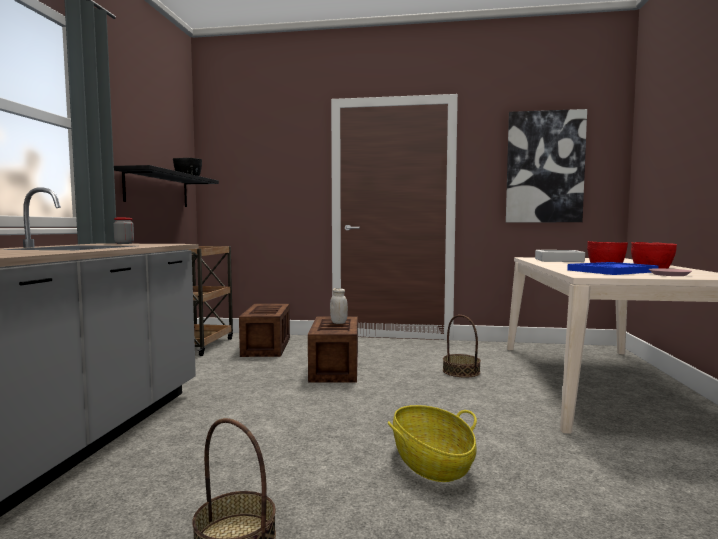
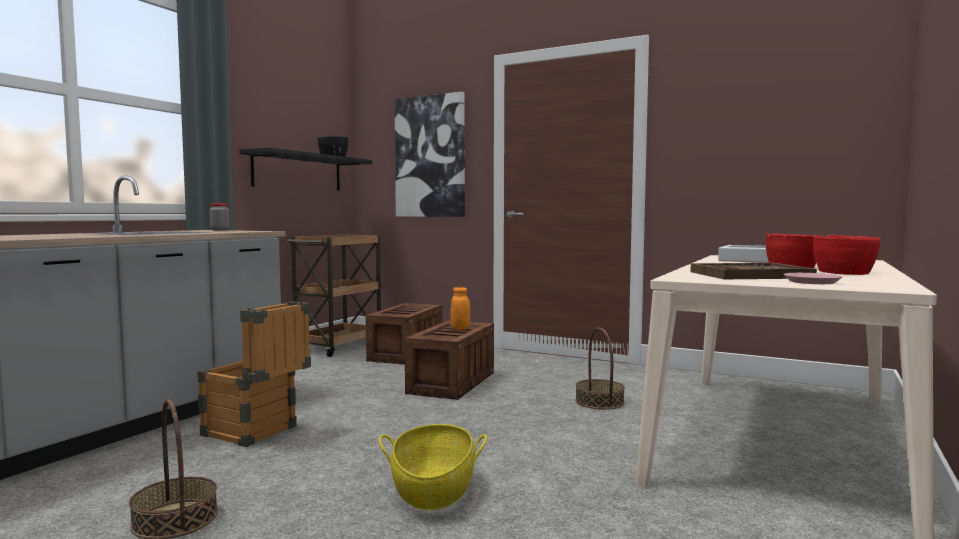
camera: 20 degrees right, 0 degrees up
white jar [330,288,348,324] -> orange jar [451,287,470,330]
picture [506,109,587,222] -> picture moved to [394,92,465,217]
blue tray [567,262,659,275] -> brown tray [691,263,817,279]
none -> crate [197,301,311,447]

